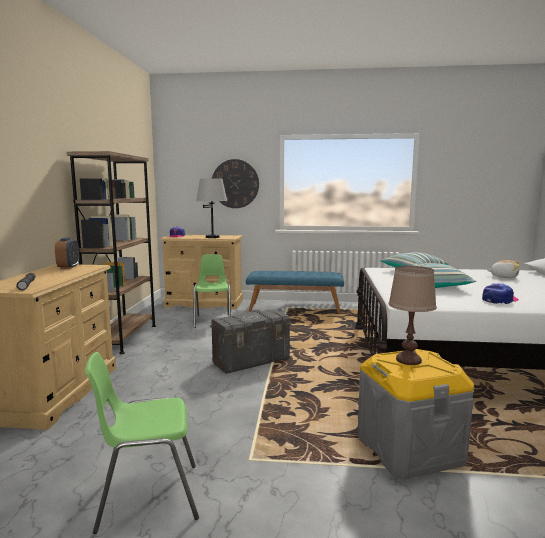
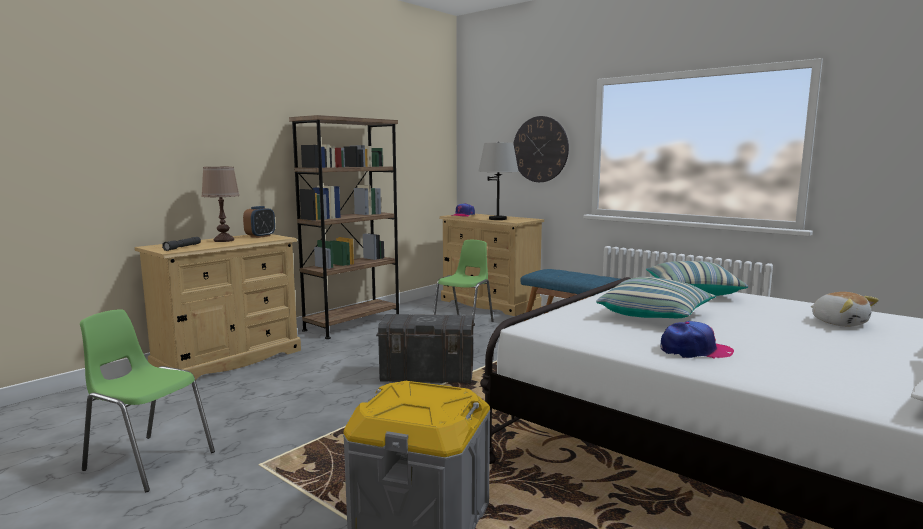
camera: 35 degrees right, 0 degrees up
brown table lamp [388,266,437,365] -> brown table lamp moved to [201,167,240,242]

